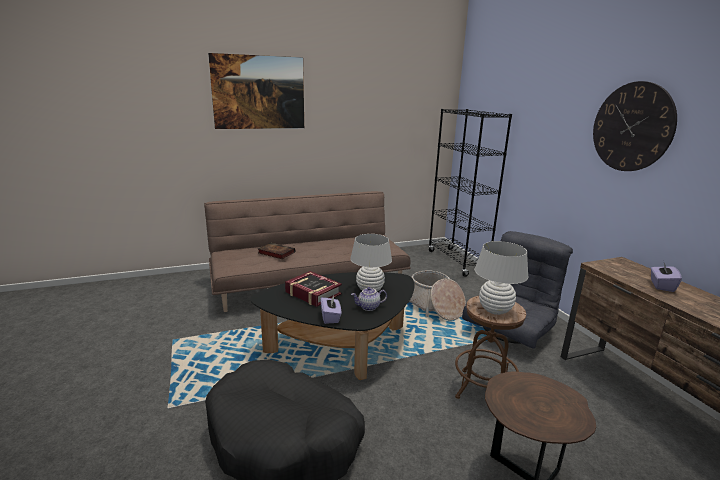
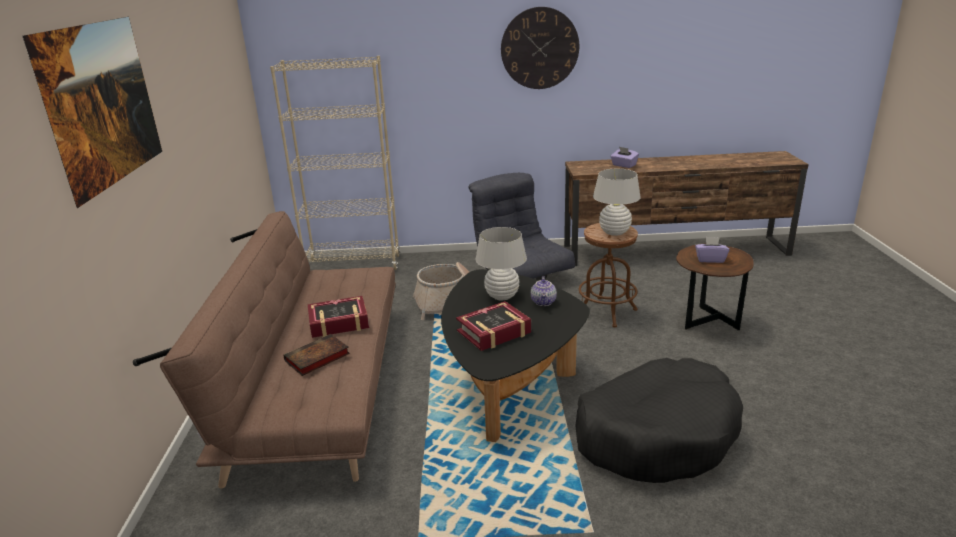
camera: 70 degrees left, 5 degrees up
purple tissue box [320,295,341,324] -> purple tissue box moved to [695,237,729,263]
black bookcase [428,109,512,277] -> beige bookcase [270,56,400,270]
none -> book [308,296,369,338]

